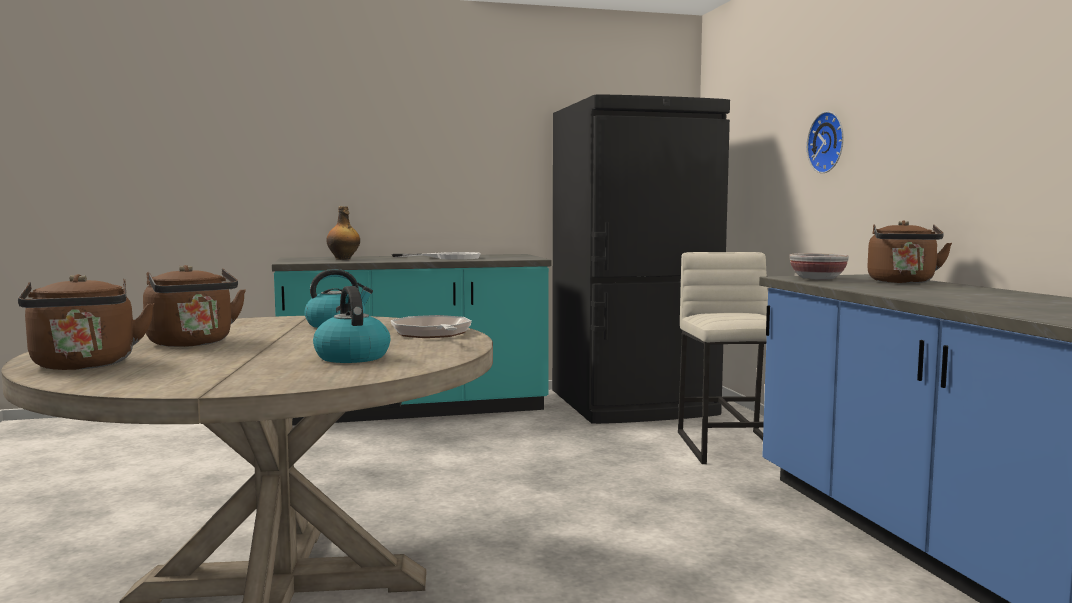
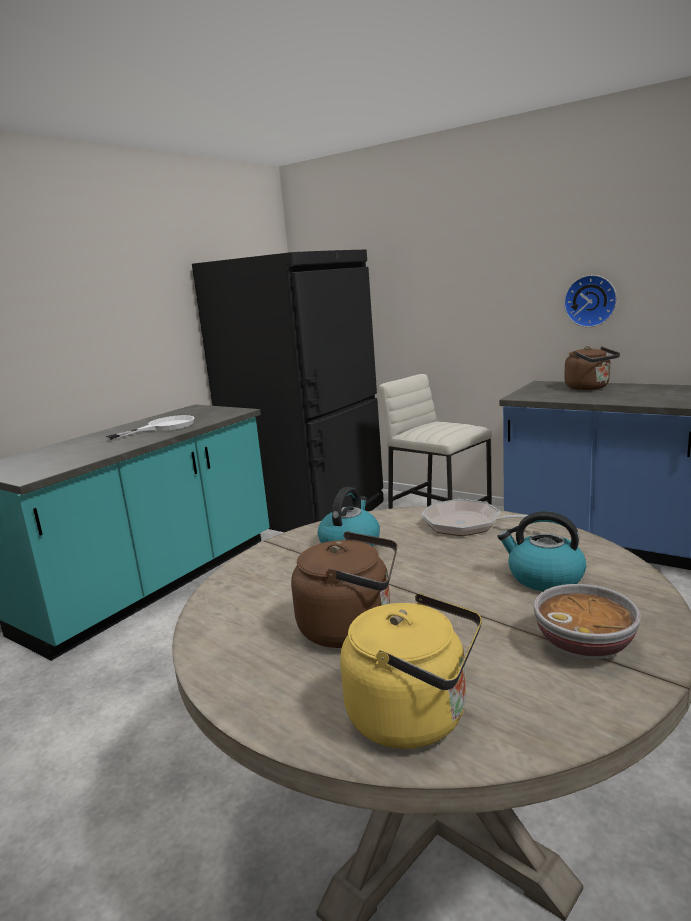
camera: 40 degrees left, 10 degrees up
brown kettle [18,274,155,370] -> yellow kettle [340,593,482,749]
bottle [326,206,360,260] -> none
bowl [789,253,849,280] -> bowl moved to [534,584,641,660]
wall clock [807,111,844,173] -> wall clock moved to [564,275,617,327]

